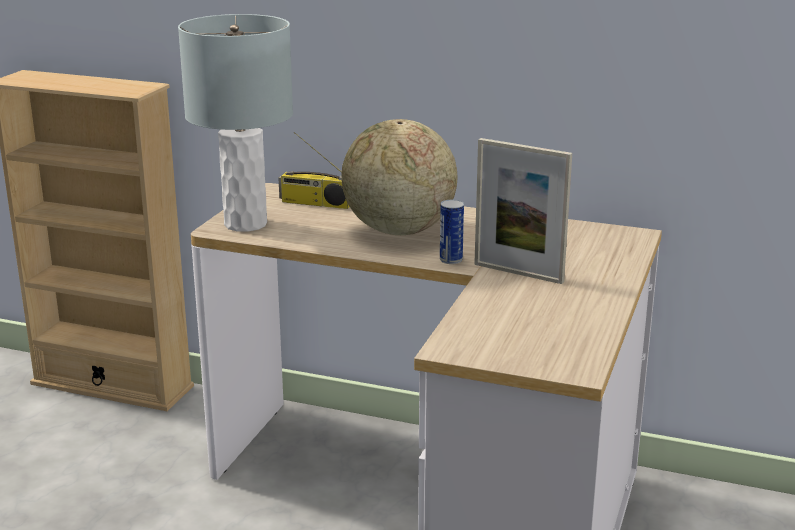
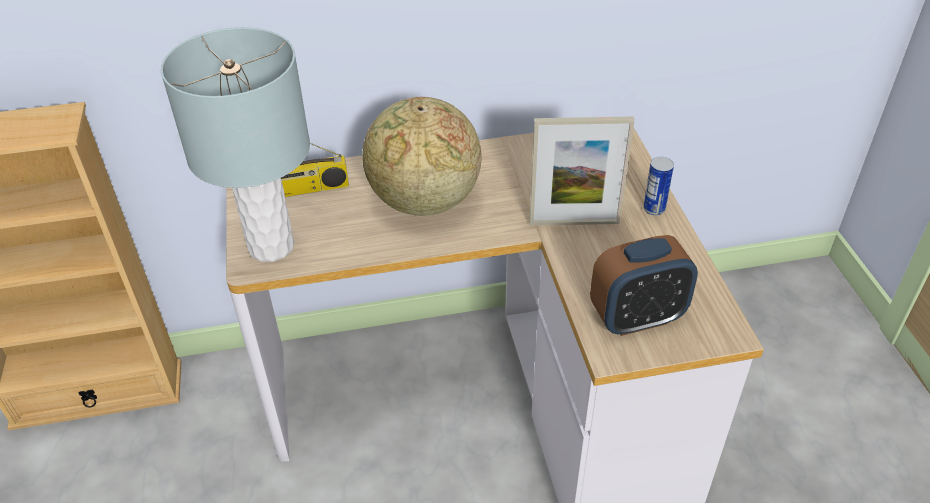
camera: 30 degrees left, 20 degrees up
can [440,200,464,264] -> can moved to [643,157,674,216]
none -> alarm clock [590,235,698,336]

